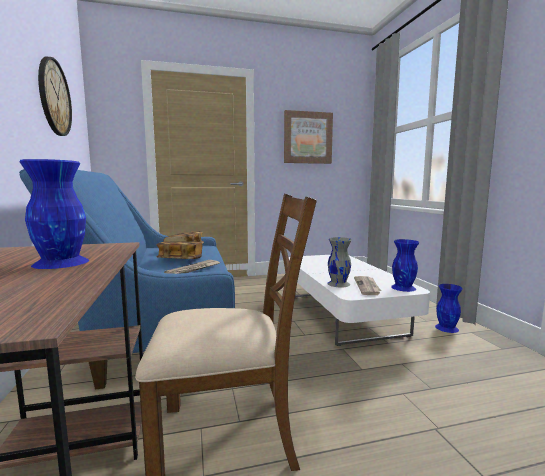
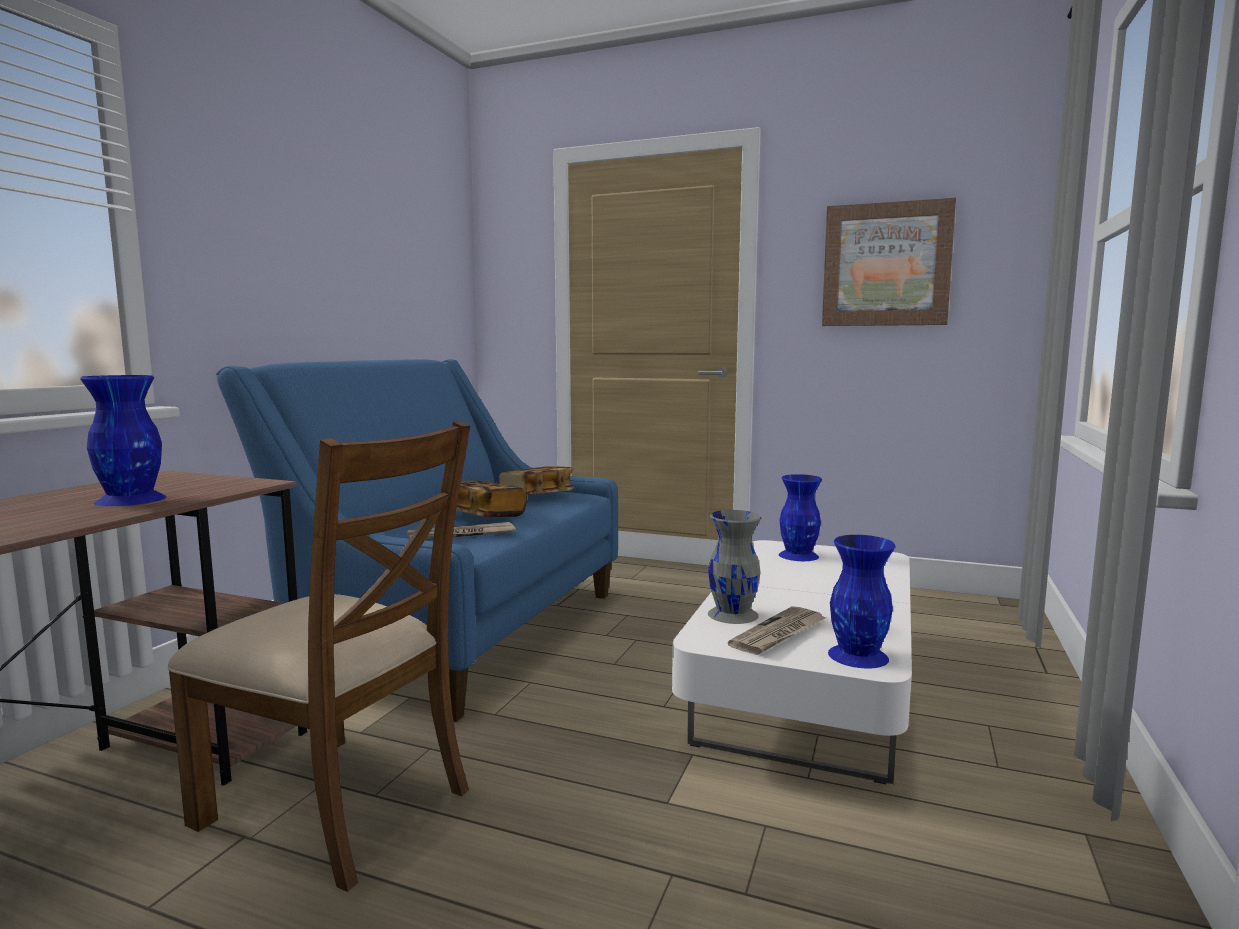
camera: 35 degrees right, 0 degrees up
wall clock [38,56,72,136] -> none
blue vase [435,284,463,333] -> blue vase moved to [779,474,822,561]

